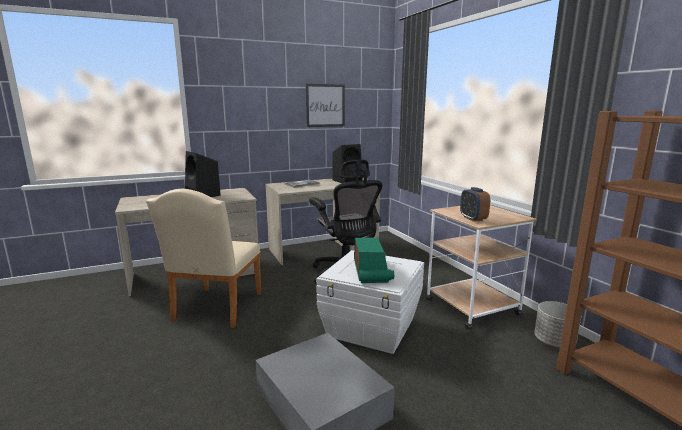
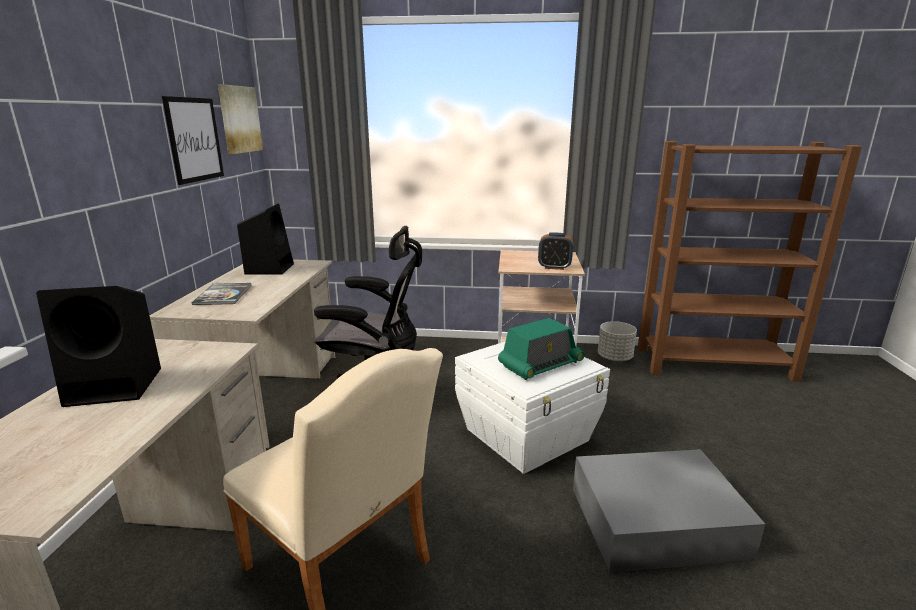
camera: 60 degrees left, 5 degrees up
radio [354,238,394,283] -> radio turned 120 degrees clockwise [498,318,585,380]
none -> picture [218,84,263,154]

